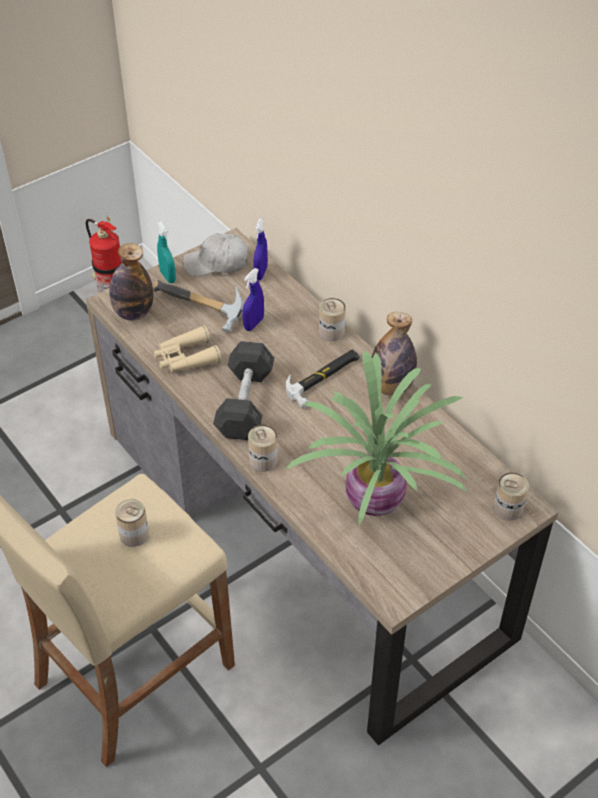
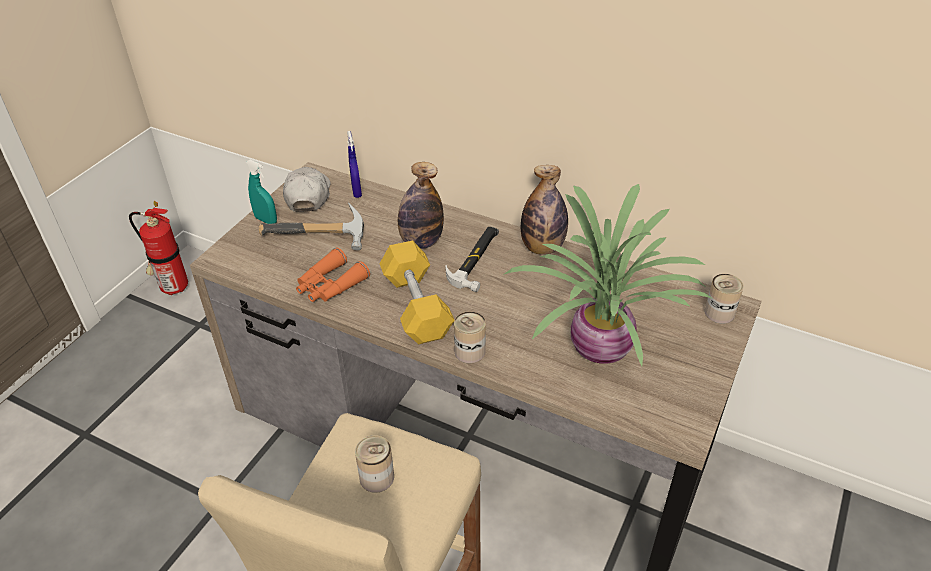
camera: 25 degrees left, 5 degrees down
bottle [109,243,153,320] -> bottle moved to [398,162,444,249]
beige binoculars [153,325,221,372] -> orange binoculars [296,248,370,302]
white cap [183,233,248,276] -> white cap turned 120 degrees clockwise [283,167,331,212]
grey dumbbell [213,341,274,440] -> yellow dumbbell [380,240,454,345]
blue spray bottle [243,268,264,331] -> none
can [319,298,346,341] -> none

